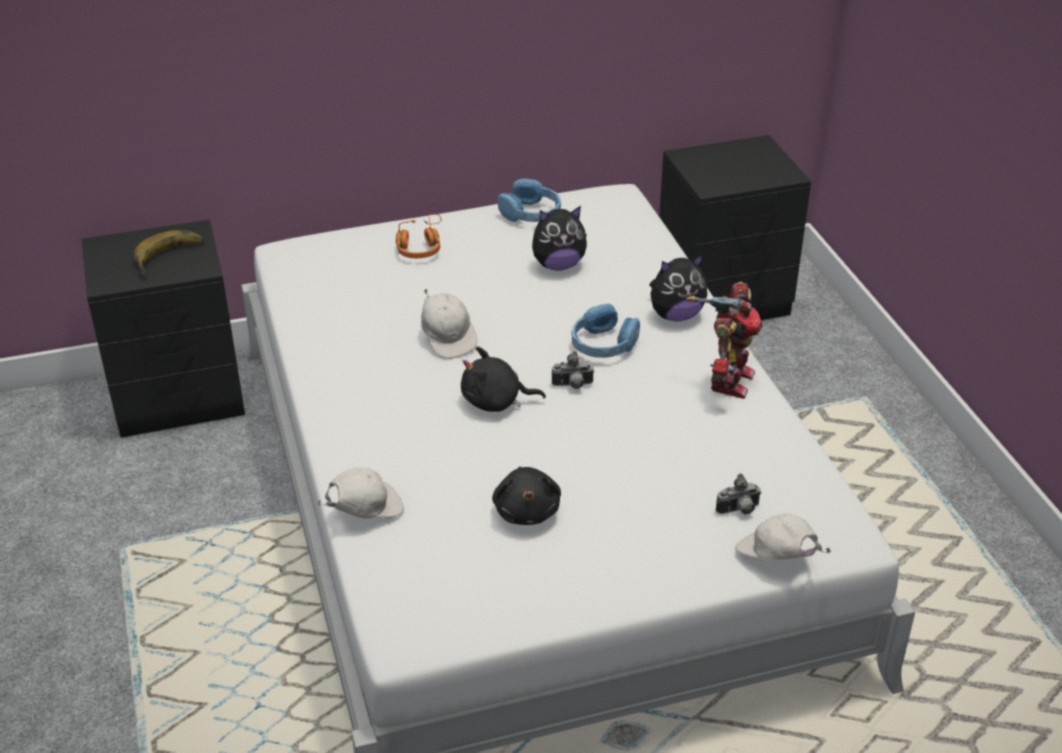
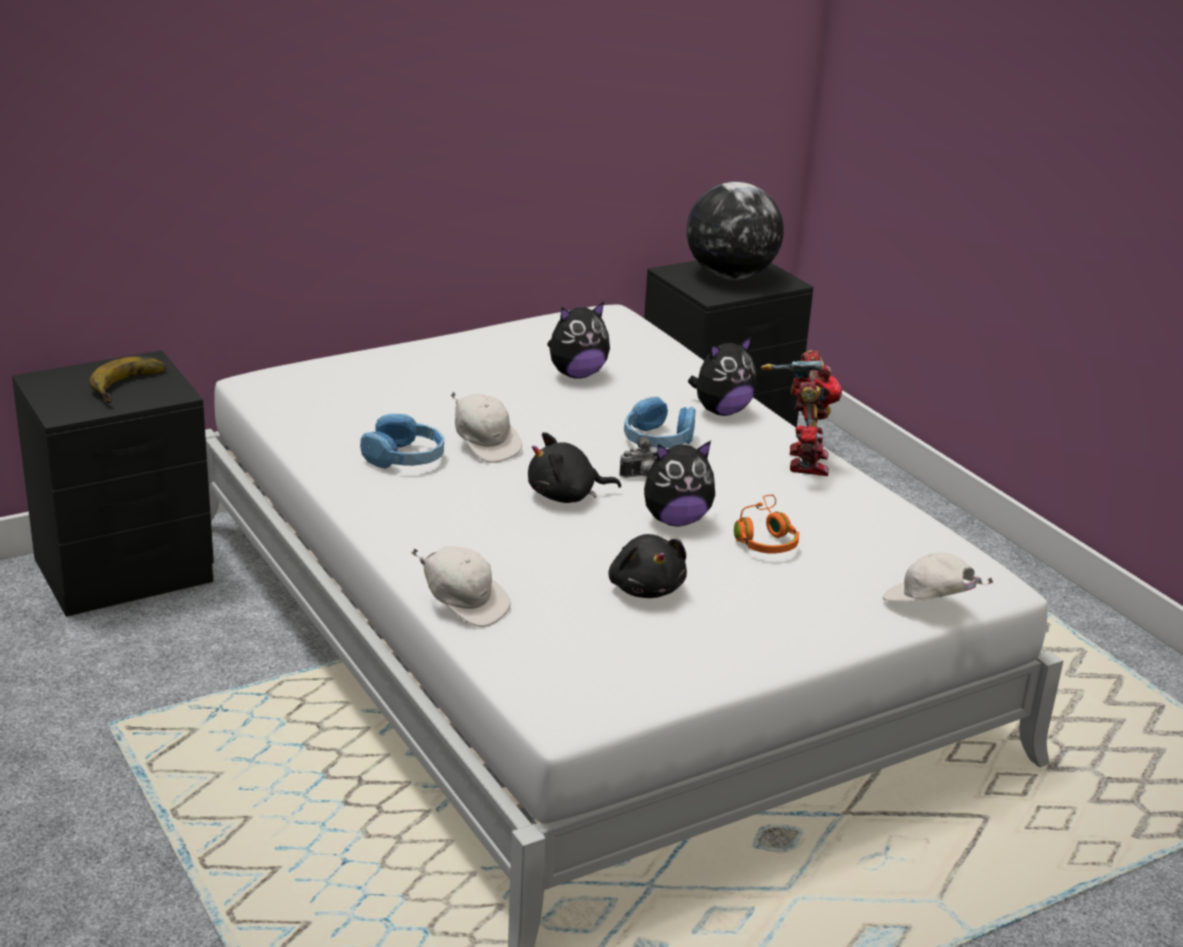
camera: 15 degrees left, 10 degrees down
white cap [317,468,404,519] -> white cap turned 75 degrees clockwise [411,546,511,627]
orange headphones [396,214,442,258] -> orange headphones moved to [734,495,799,553]
blue headphones [497,179,561,222] -> blue headphones moved to [360,414,444,468]
camera [716,474,761,515] -> none
none -> plush toy [644,441,715,526]
none -> globe [687,182,783,280]

